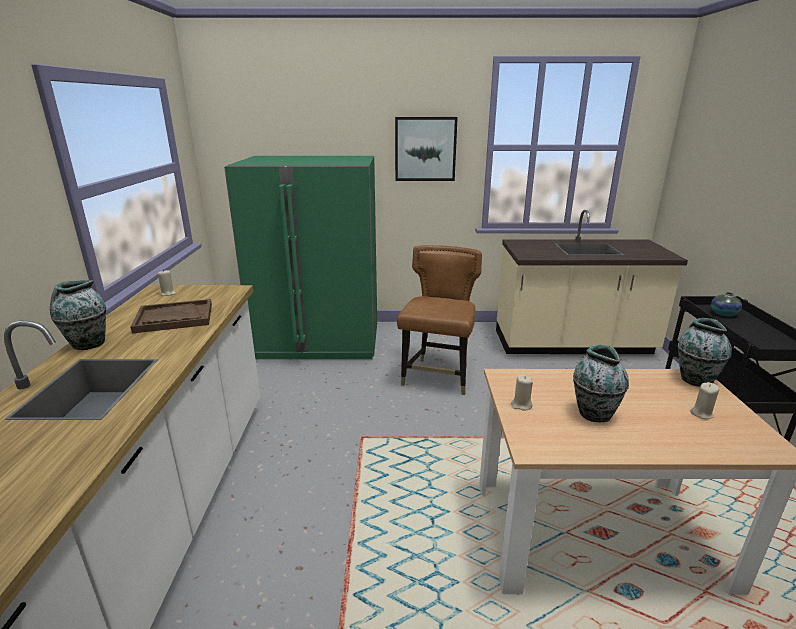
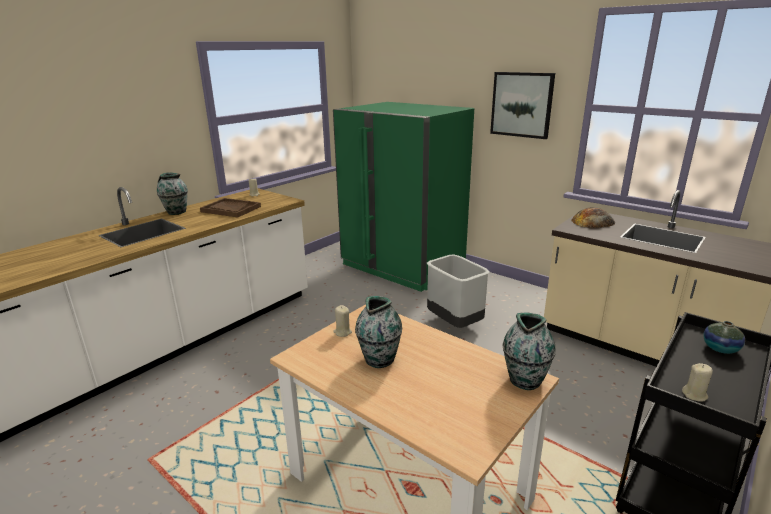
camera: 40 degrees right, 0 degrees up
brown chair [397,245,482,395] -> grey trash can [427,254,490,328]
beige candle [690,382,719,419] -> beige candle moved to [682,363,713,402]
none -> bread [571,207,615,228]

